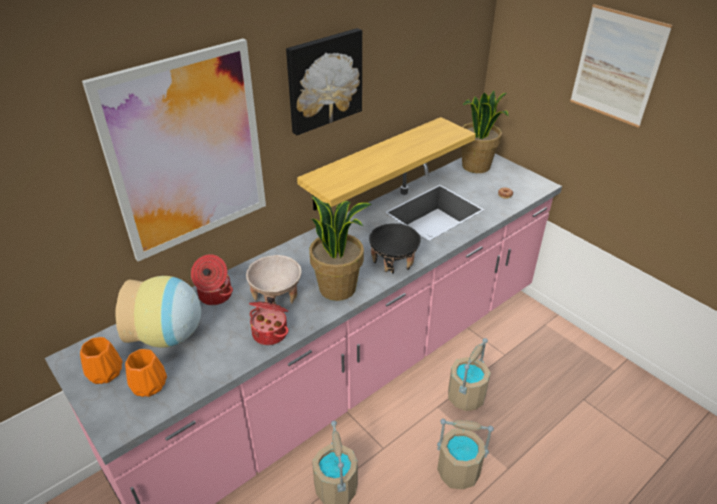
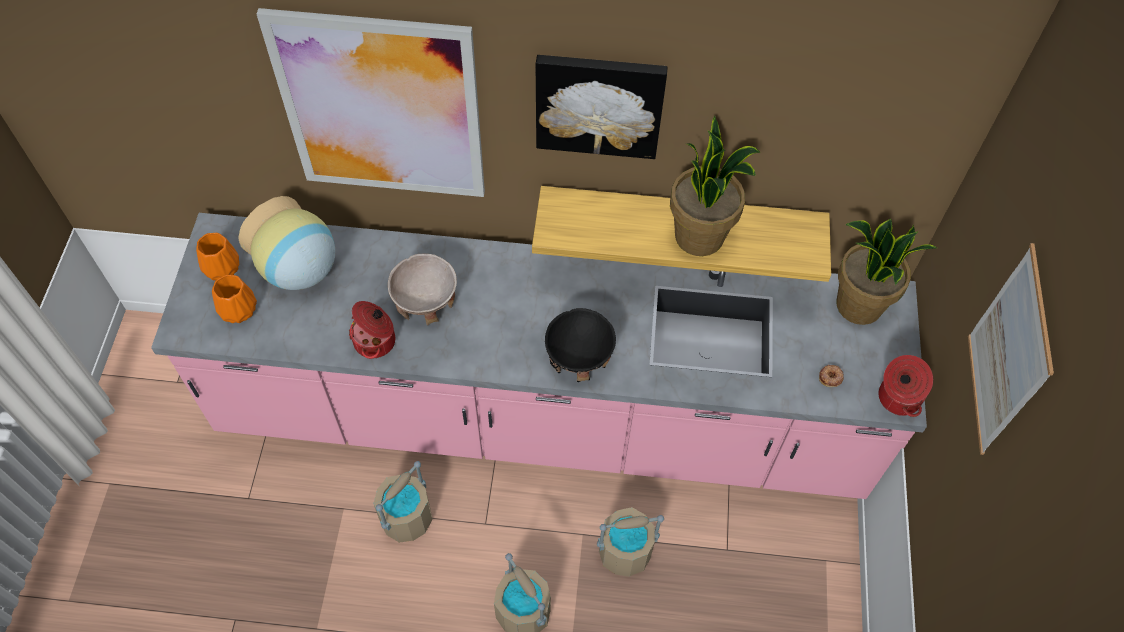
camera: 45 degrees right, 20 degrees up
cooking pot [191,254,233,305] -> cooking pot moved to [879,355,933,417]
potted plant [309,196,372,301] -> potted plant moved to [670,116,761,256]

